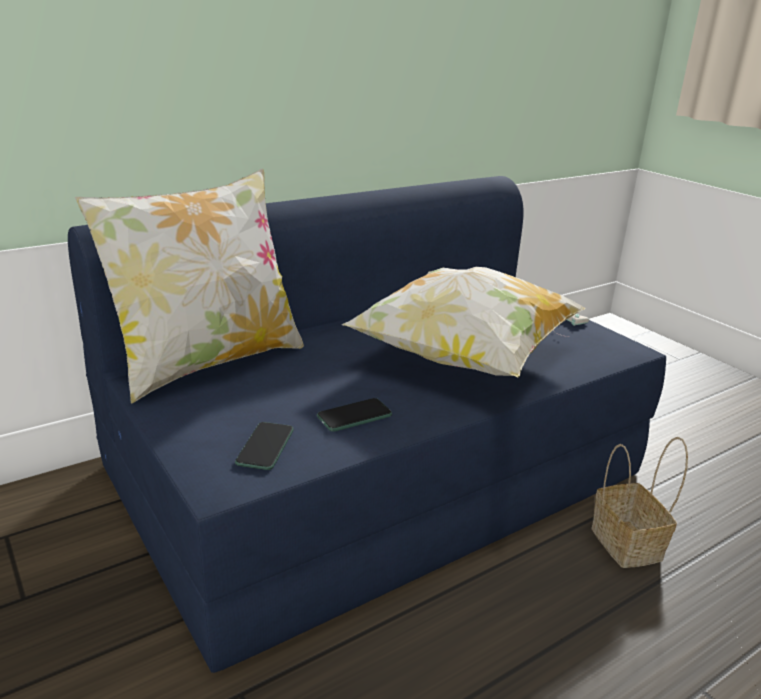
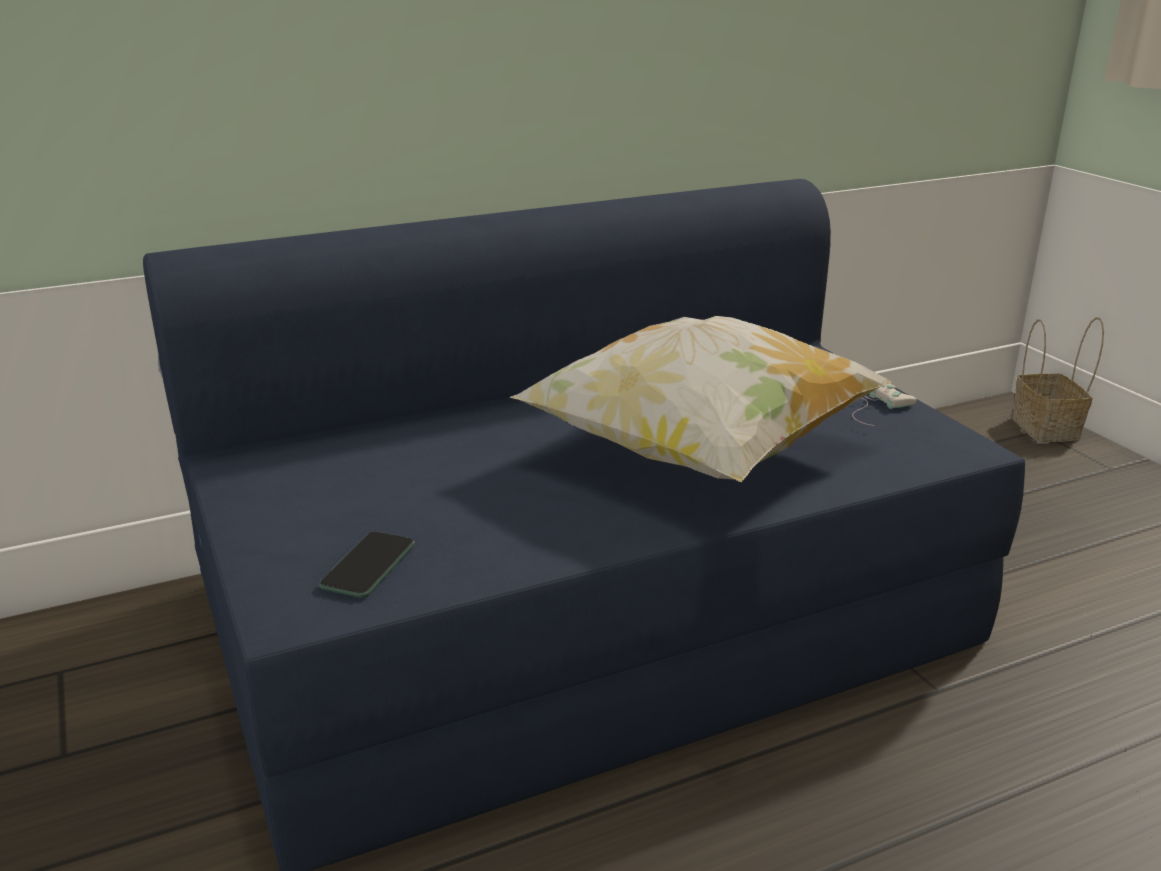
camera: 10 degrees right, 0 degrees up
pillow [75,169,304,404] -> none
phone [317,398,392,432] -> none
basket [591,437,688,568] -> basket moved to [1012,317,1104,442]

